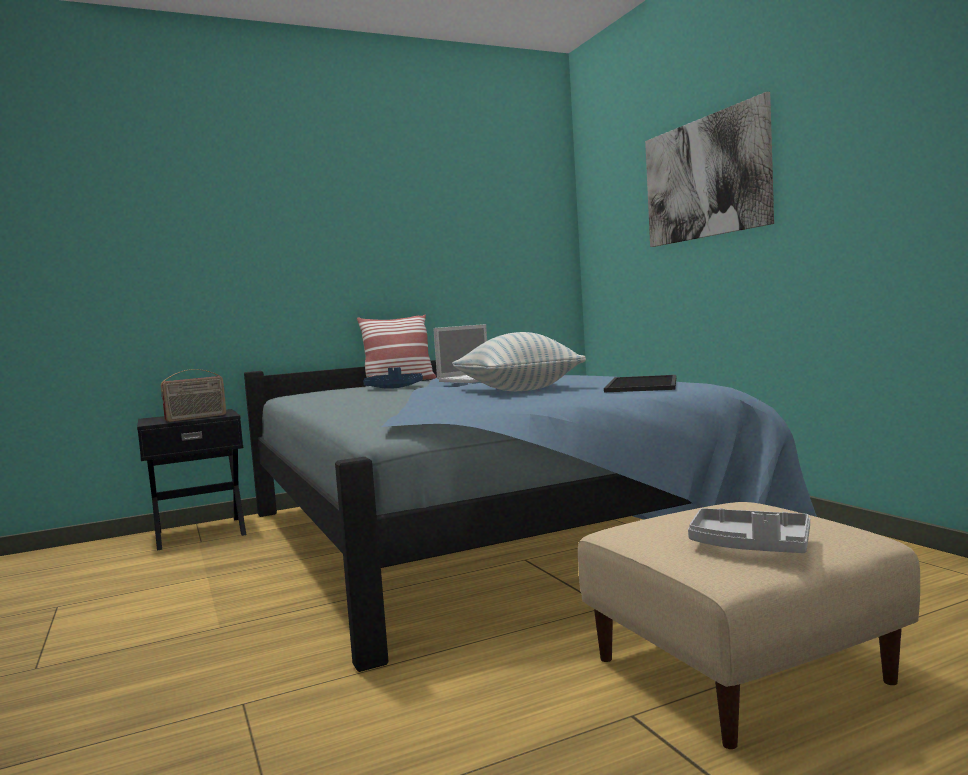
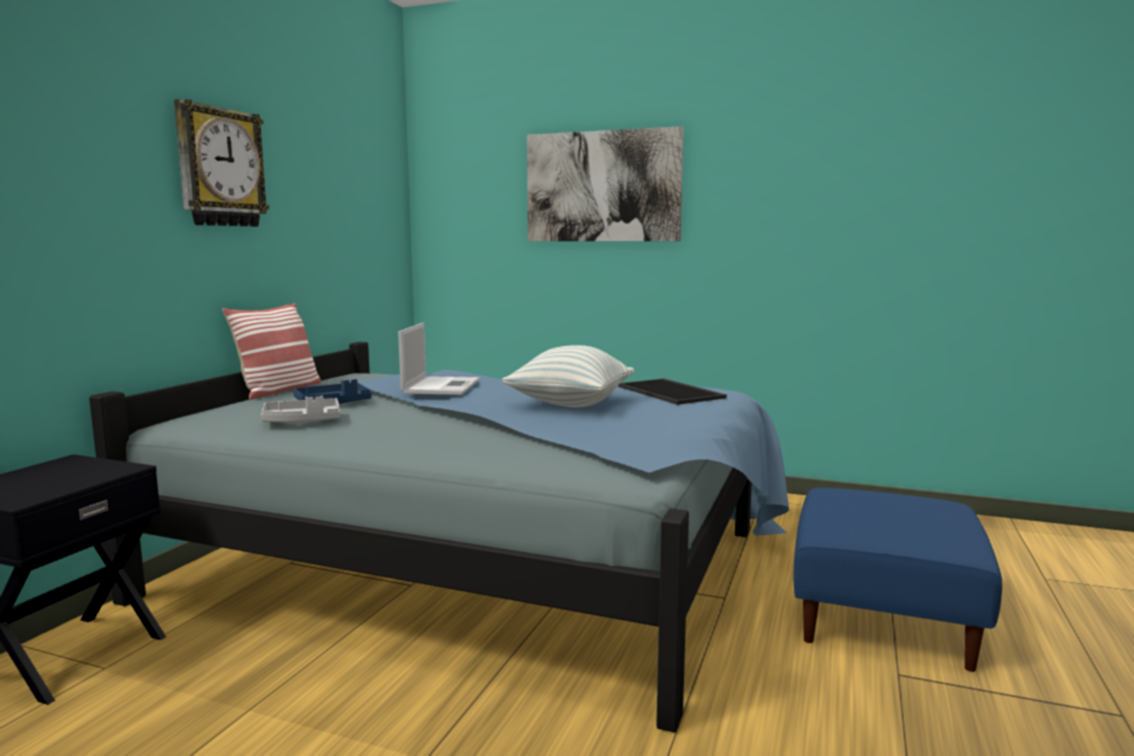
camera: 45 degrees left, 5 degrees up
radio [161,369,226,422] -> none
beige ottoman [578,502,920,749] -> blue ottoman [794,488,1002,672]
grey tray [688,508,810,553] -> grey tray moved to [261,396,340,423]
none -> wall clock [174,99,270,227]

